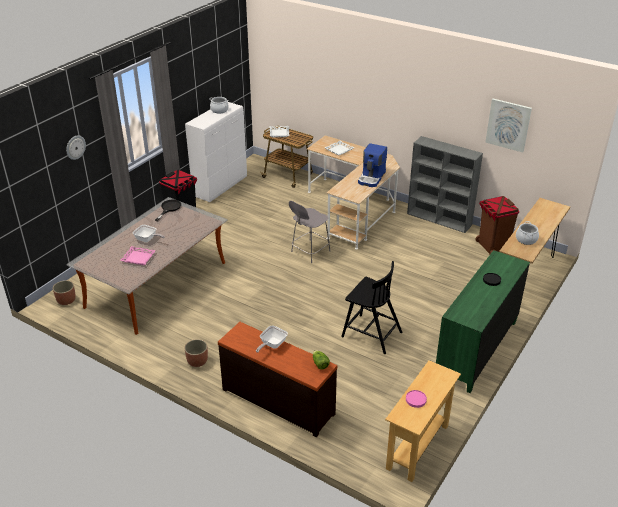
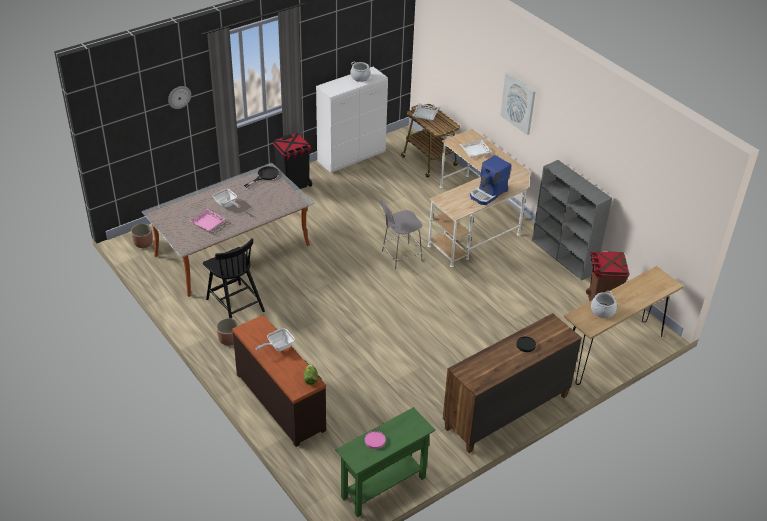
camera: 20 degrees right, 5 degrees up
black chair [341,261,402,354] -> black chair moved to [203,238,265,318]
beige console table [385,360,461,482] -> green console table [335,407,435,517]
green dresser [436,250,530,393] -> brown dresser [443,313,582,453]
picture [485,98,532,153] -> picture moved to [500,73,536,135]

